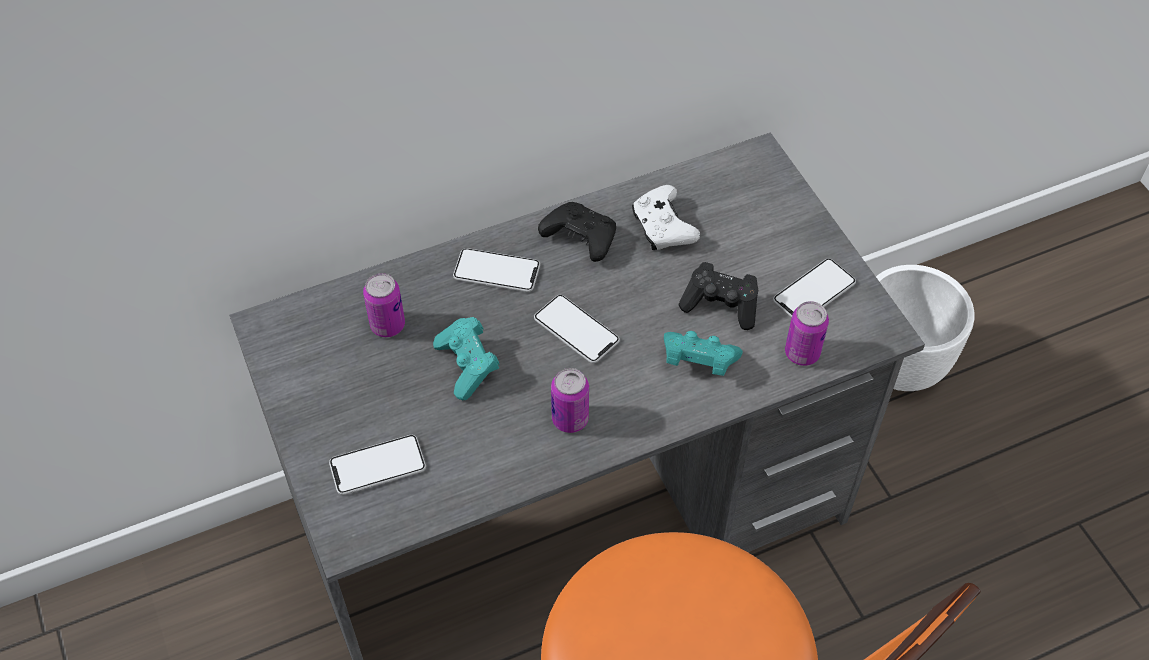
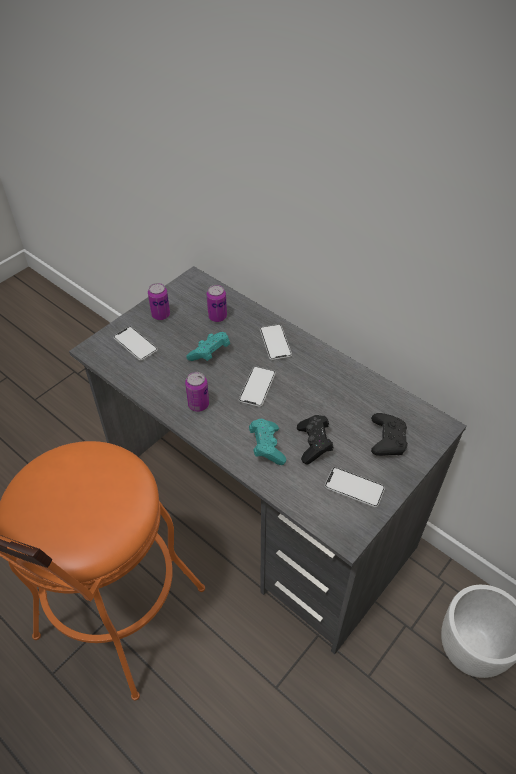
camera: 65 degrees right, 5 degrees down
black game controller [538,202,616,262] -> black game controller moved to [371,413,408,456]
white game controller [632,185,700,250] -> none
can [785,301,829,366] -> can moved to [148,283,170,320]

